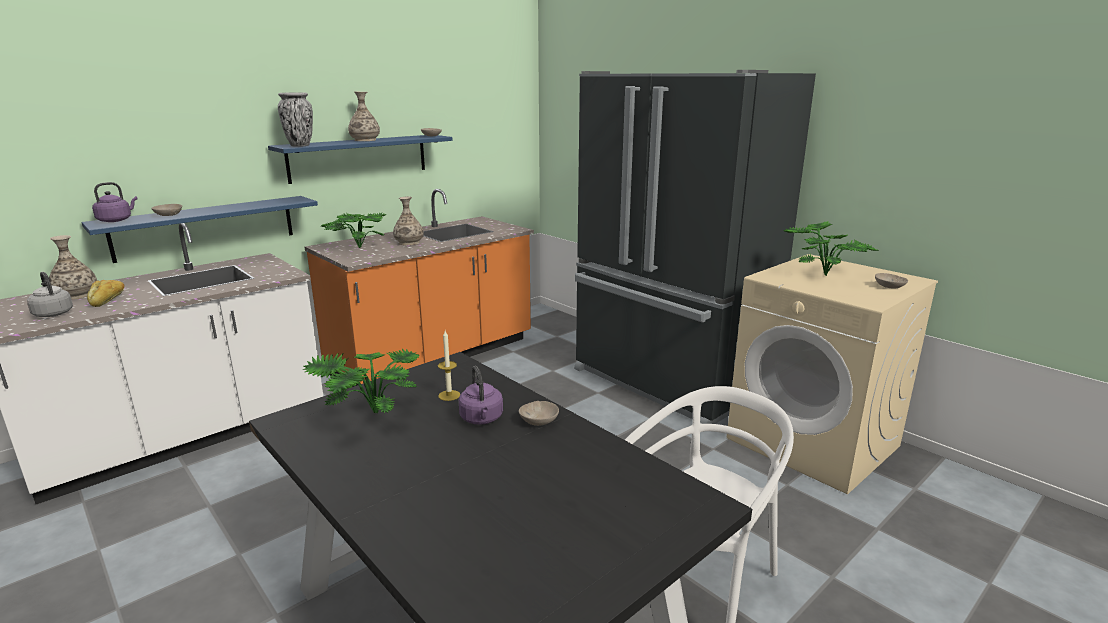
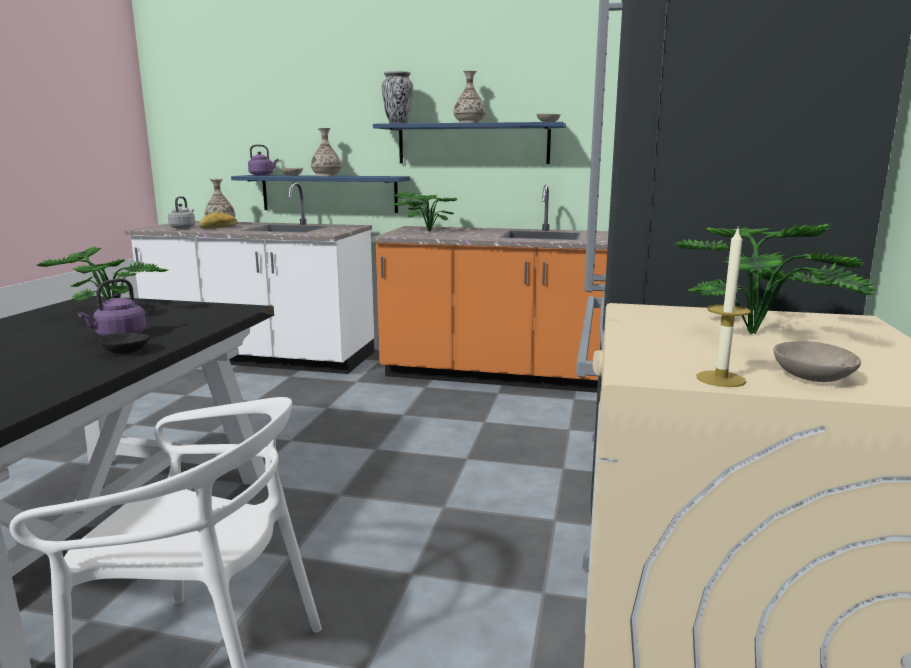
camera: 55 degrees right, 5 degrees down
vase [393,196,424,245] -> vase moved to [311,128,341,176]
candle [438,331,460,401] -> candle moved to [696,229,751,387]
beige bowl [519,401,559,426] -> black bowl [99,333,150,354]

